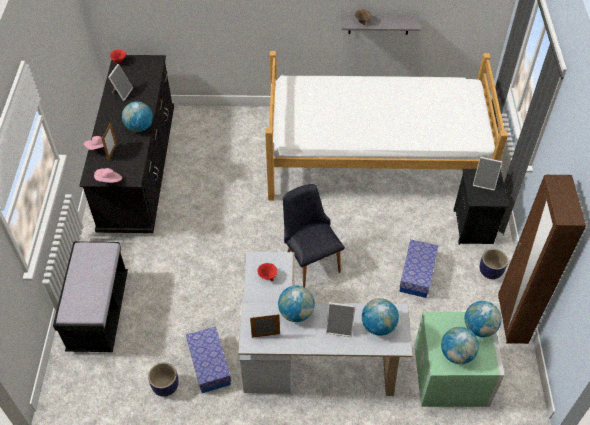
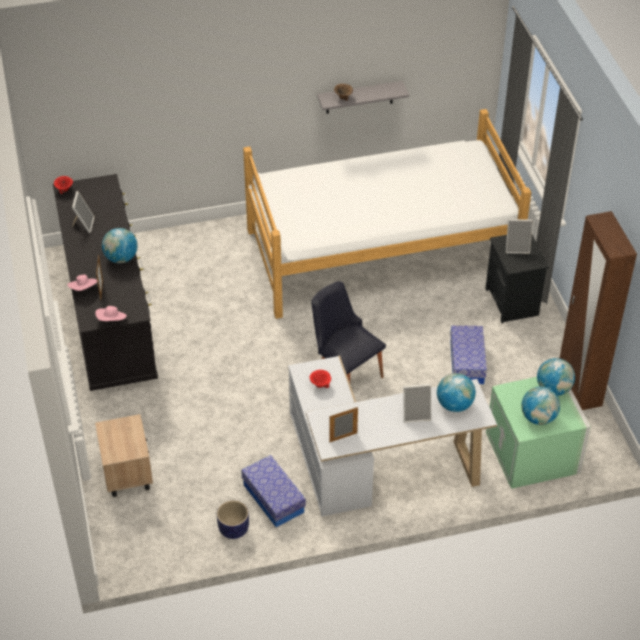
camera: 15 degrees left, 5 degrees down
black bench [53,241,128,352] -> beige nightstand [95,414,153,497]
globe [278,285,315,322] -> none
planter [479,249,508,279] -> none

